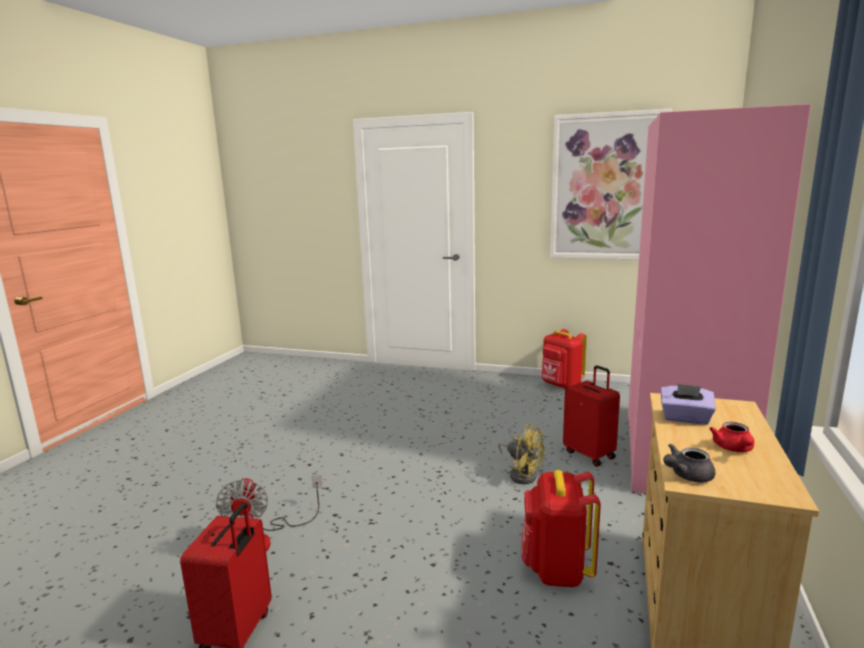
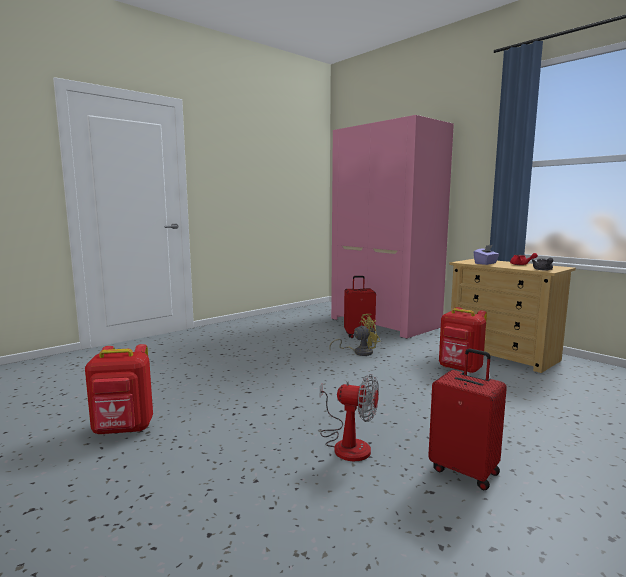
camera: 60 degrees left, 5 degrees down
red backpack [541,329,587,389] -> red backpack moved to [85,344,153,435]
picture [550,108,672,259] -> none

